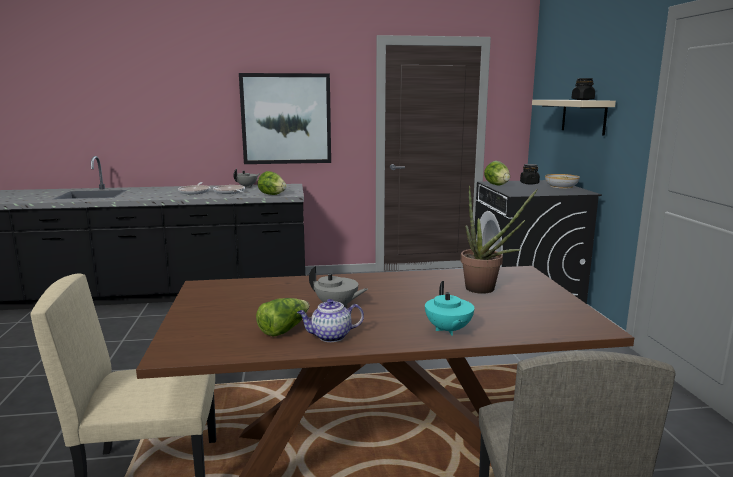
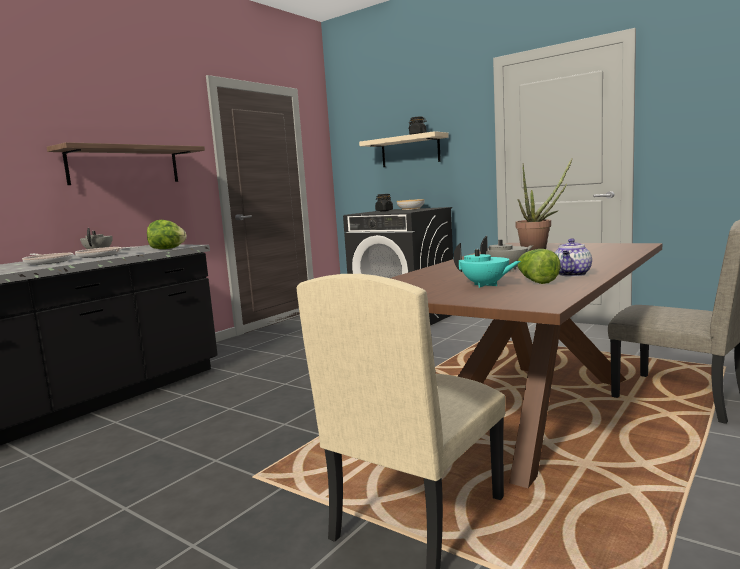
camera: 45 degrees left, 5 degrees down
picture [239,73,331,164] -> shelf [47,142,205,185]
turquoise teapot [425,281,474,336] -> turquoise teapot moved to [453,243,521,288]
lettuce [484,161,510,186] -> none

